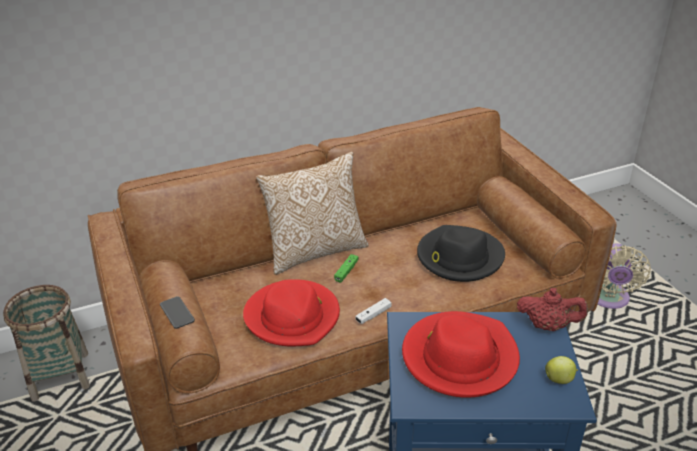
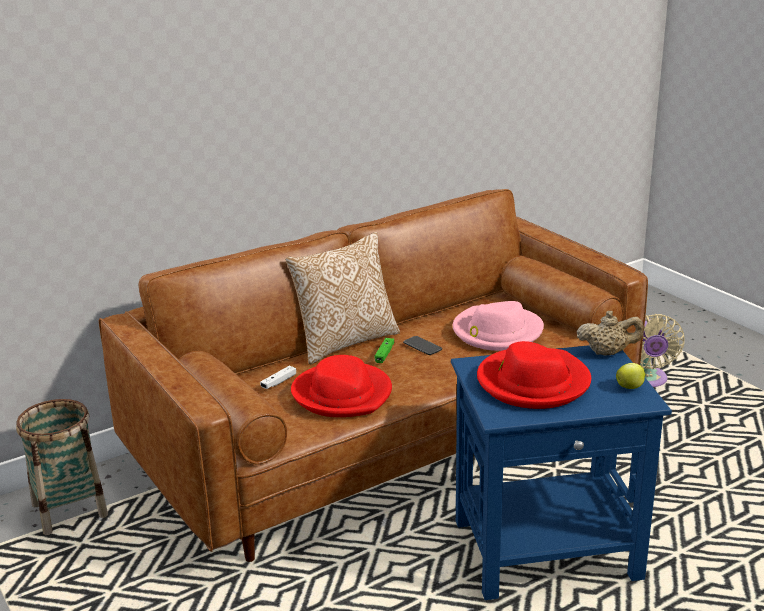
camera: 10 degrees left, 10 degrees down
phone [160,296,195,329] -> phone moved to [403,336,442,355]
white game controller [355,298,392,324] -> white game controller moved to [260,366,296,389]
black hat [417,225,505,282] -> pink hat [453,301,544,351]
red teapot [517,288,588,331] -> beige teapot [576,311,644,356]

